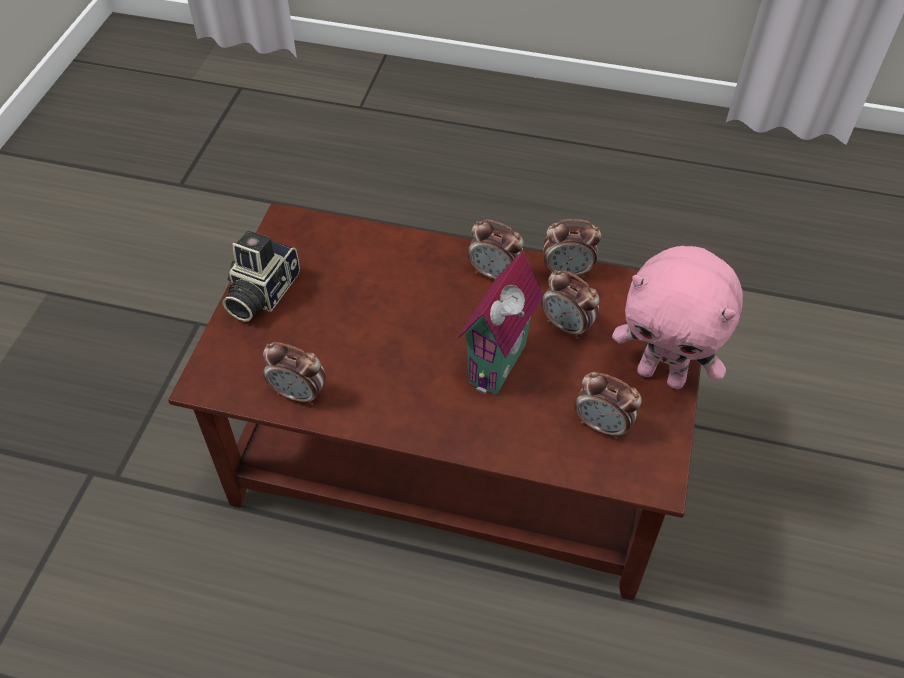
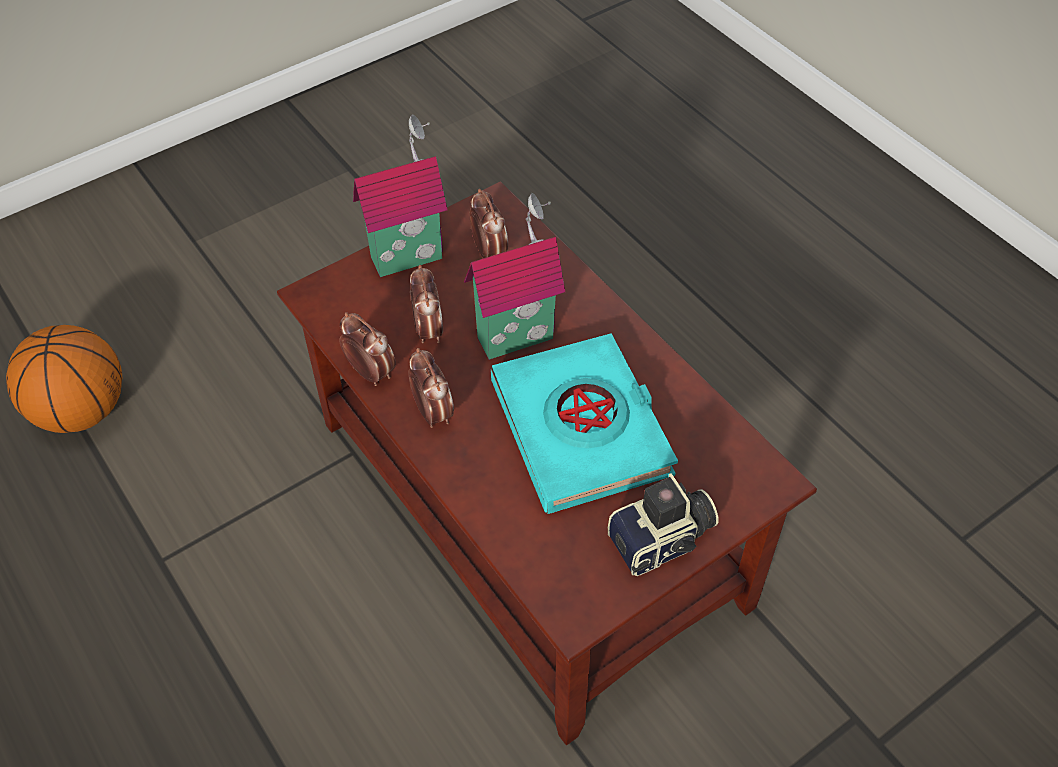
camera: 140 degrees left, 0 degrees up
alarm clock [263,342,326,405] -> none
pink plush toy [612,246,743,389] -> toy house [353,114,447,277]
none -> basketball [6,325,122,433]
none -> turquoise book [491,333,678,514]

